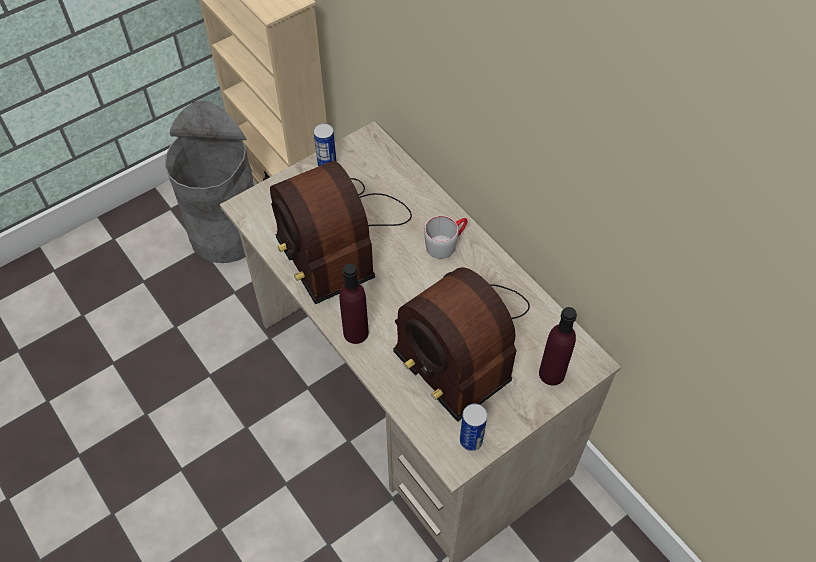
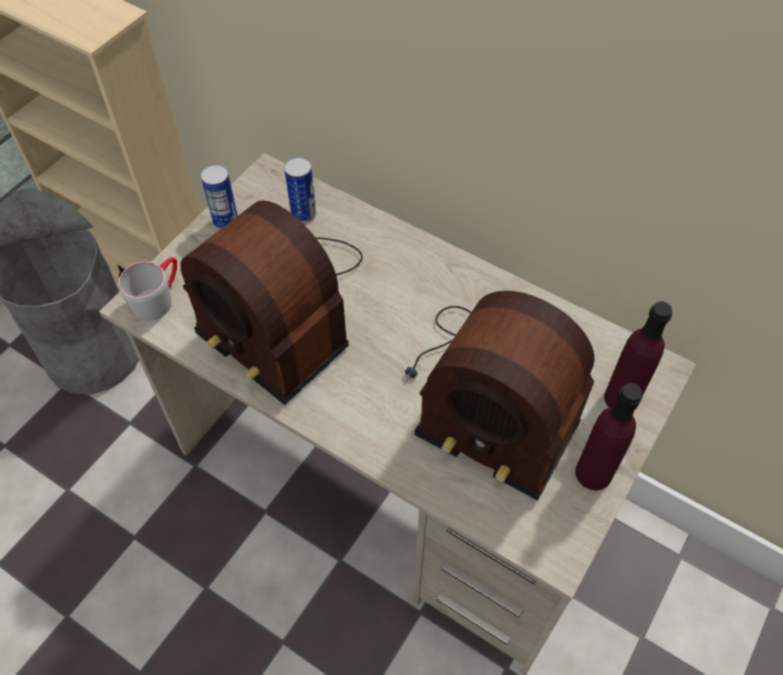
camera: 20 degrees left, 0 degrees up
purple bottle [339,263,369,344] -> purple bottle moved to [575,383,643,490]
grey mug [424,216,468,259] -> grey mug moved to [119,257,177,320]
can [460,404,487,451] -> can moved to [284,157,316,223]

